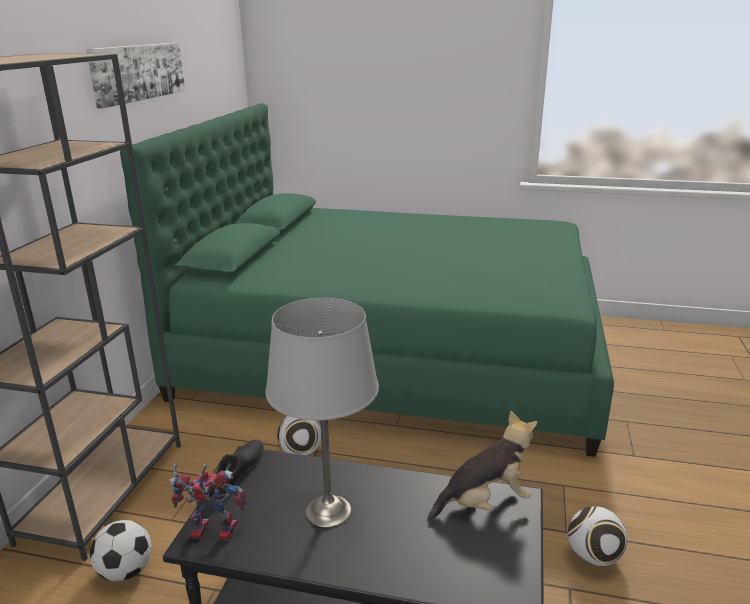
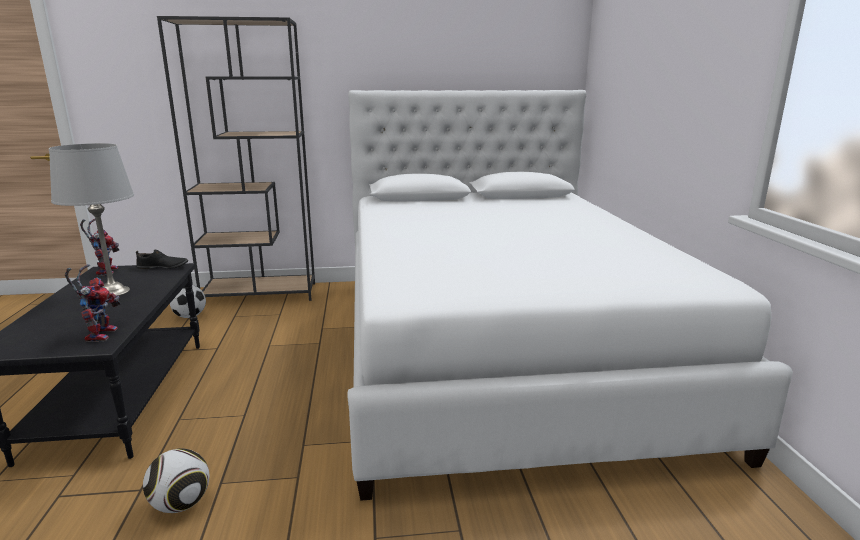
camera: 70 degrees right, 5 degrees down
picture [86,42,185,108] -> none
green bed [120,103,614,457] -> white bed [347,90,793,501]
football [277,416,321,456] -> none
plush toy [427,410,538,522] -> toy robot [65,264,121,342]

